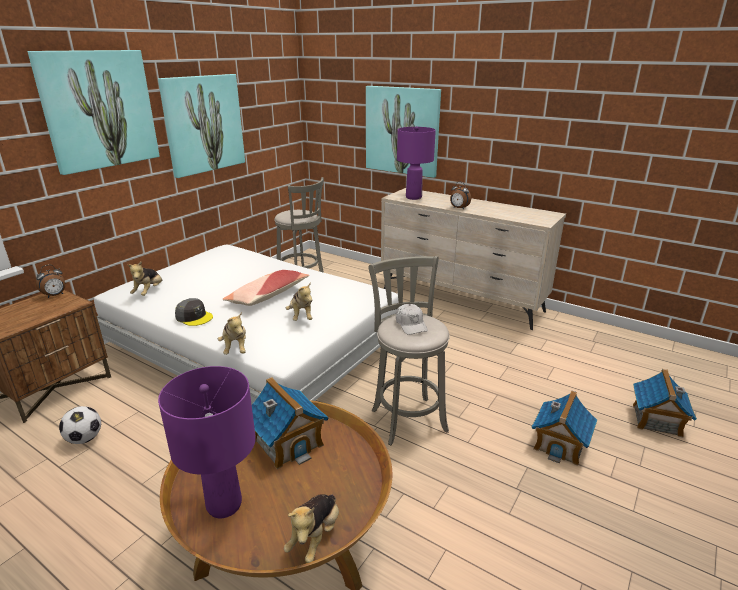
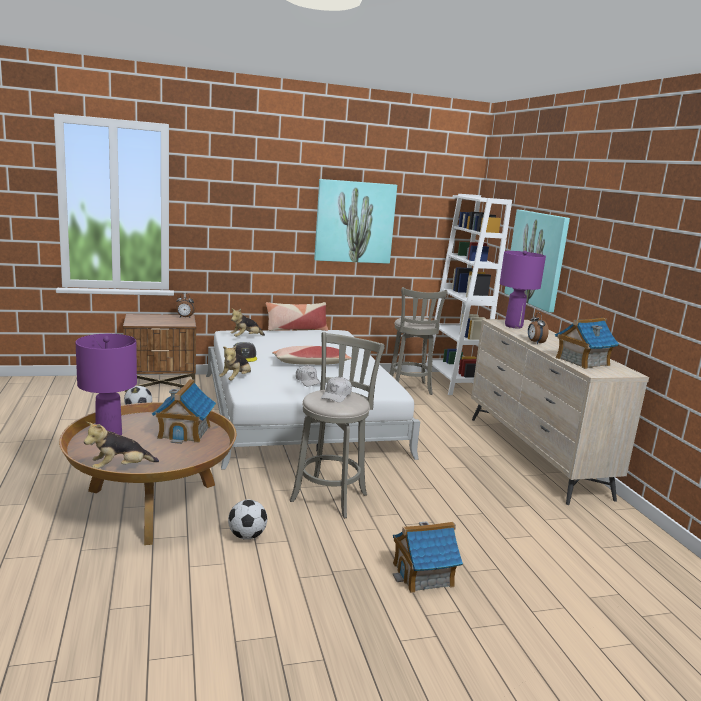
camera: 40 degrees right, 10 degrees down
picture [28,50,160,175] -> none
plush toy [286,282,313,321] -> white cap [296,365,321,387]
toy house [633,369,697,438] -> toy house moved to [555,318,619,369]
none -> football [228,500,267,540]
none -> pillow [266,302,328,331]
none -> white bookcase [425,194,512,395]

